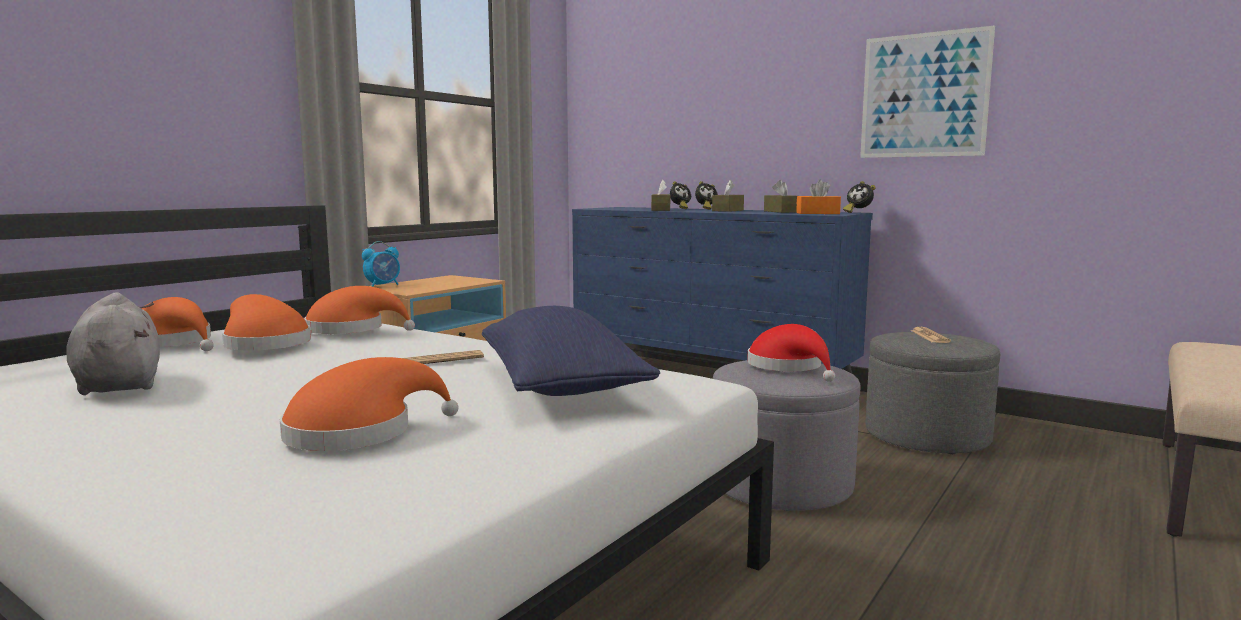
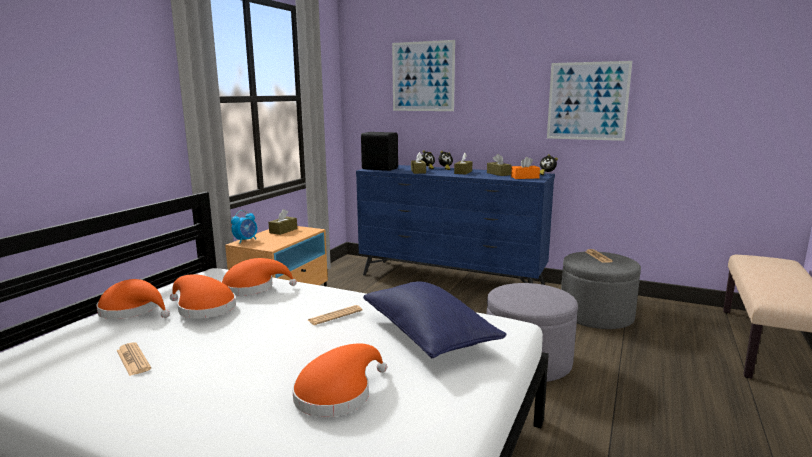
camera: 10 degrees left, 5 degrees up
grey plush toy [66,292,160,395] -> newspaper [116,342,151,376]
red hat [747,324,835,382] -> none
none -> brown tissue box [268,209,297,235]
none -> black speaker [361,132,398,171]
none -> picture [392,40,455,111]

